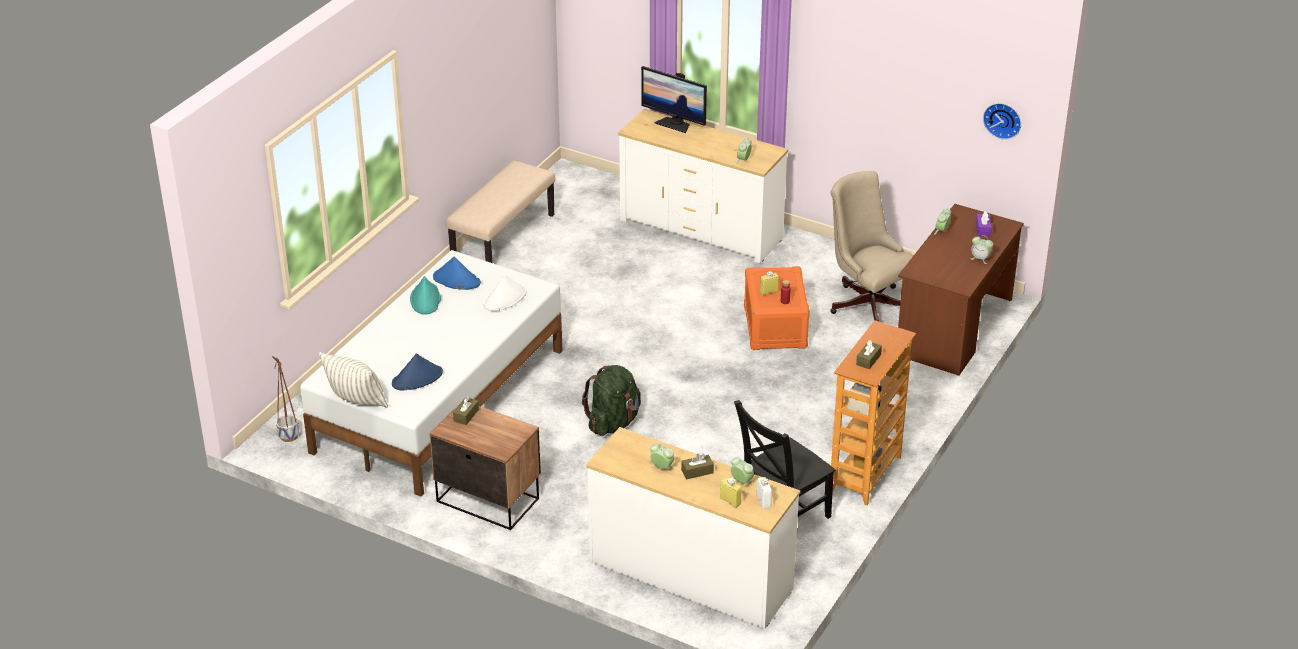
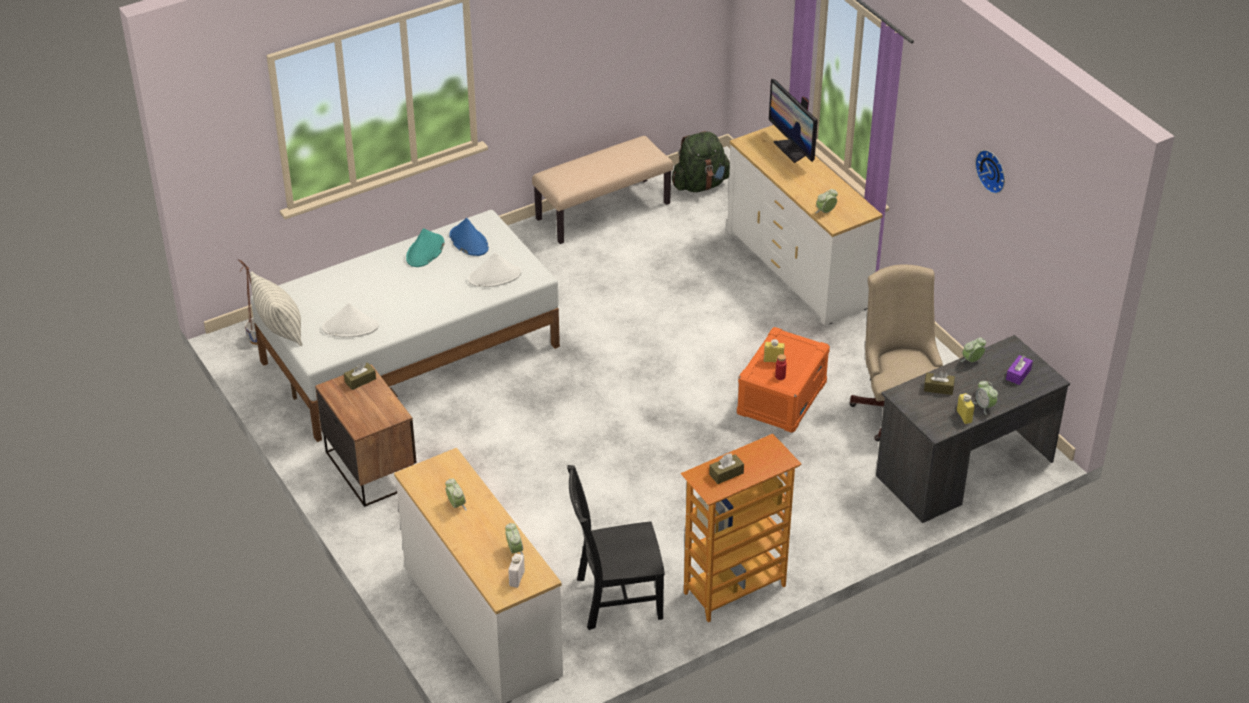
camera: 30 degrees right, 5 degrees up
blue hat [392,354,443,390] -> white hat [322,303,379,338]
green backpack [582,365,641,436] -> green backpack moved to [672,131,730,192]
brown tissue box [681,453,714,479] -> brown tissue box moved to [924,371,955,395]
yellow bottle [720,478,742,508] -> yellow bottle moved to [957,393,975,424]
brown desk [898,204,1024,376] -> grey desk [876,335,1070,523]
wall clock [983,103,1021,140] -> wall clock moved to [975,150,1005,194]

